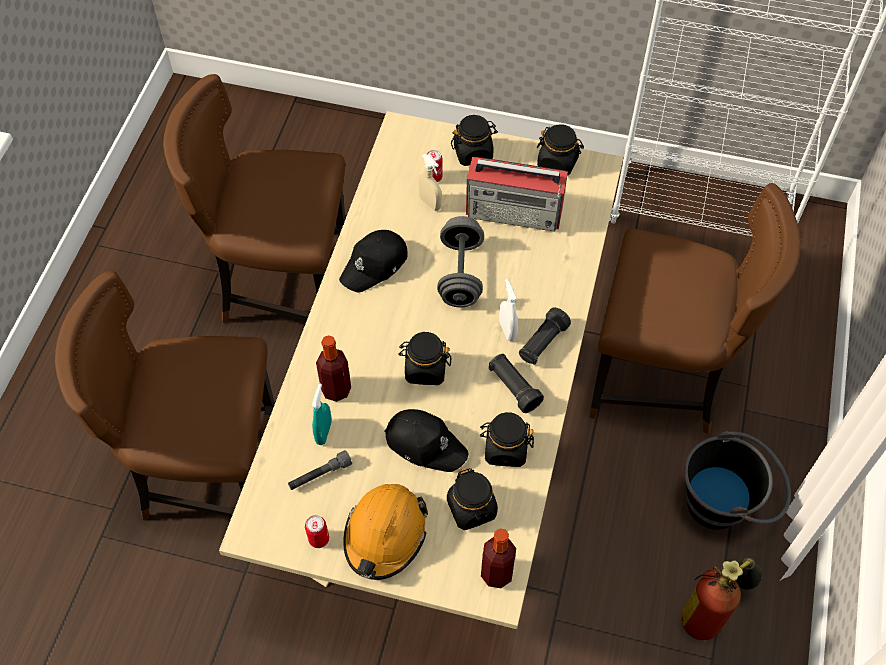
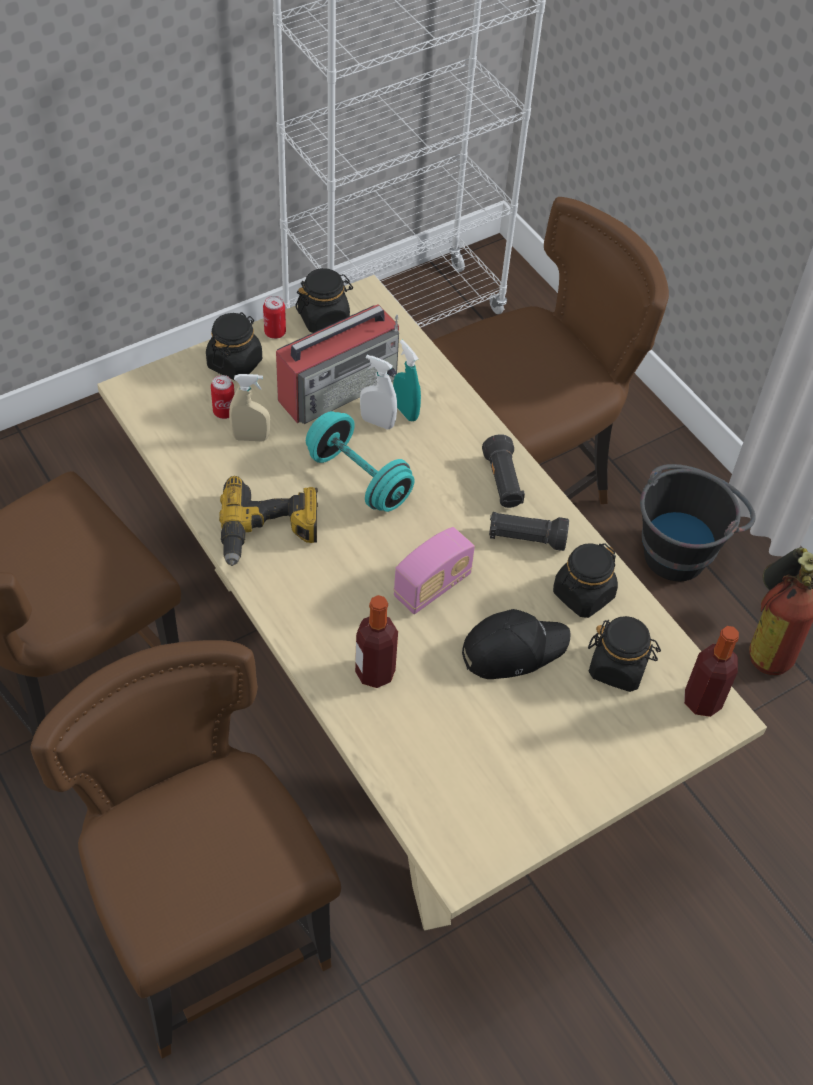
camera: 50 degrees left, 5 degrees down
brown chair [55,271,275,520] -> brown chair turned 105 degrees clockwise [30,640,341,1059]
grey flashlight [288,450,352,490] -> none
can [305,515,329,548] -> can moved to [263,296,286,339]
turquoise spray bottle [312,384,332,445] -> turquoise spray bottle moved to [393,340,421,422]
black cap [339,230,408,293] -> power drill [219,476,318,566]
orange hard hat [343,484,428,580] -> none
black jar [398,332,451,385] -> radio [393,527,475,614]
grey dumbbell [437,216,484,307] -> turquoise dumbbell [306,411,415,512]
white spray bottle [499,279,518,341] -> white spray bottle moved to [360,355,397,430]

